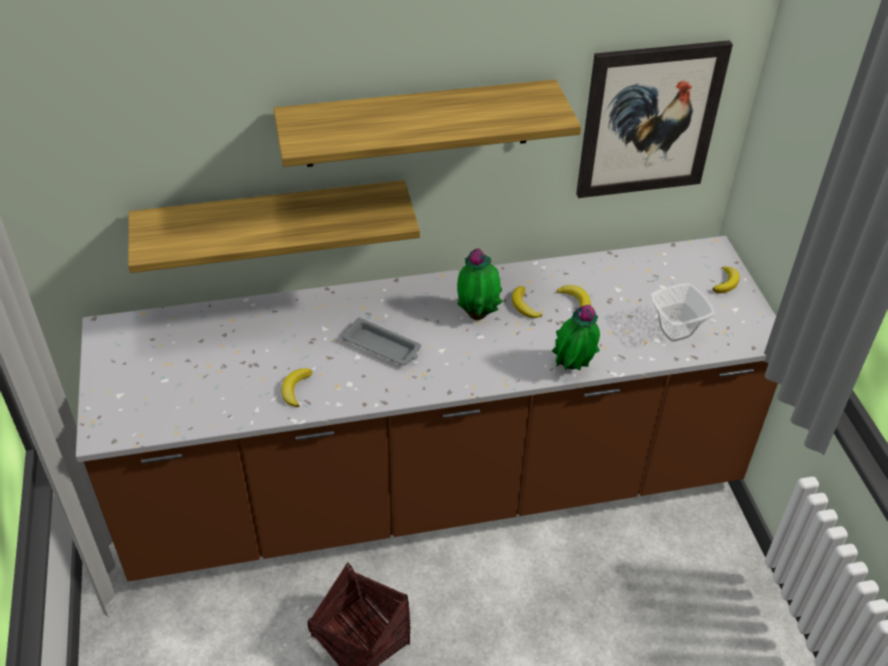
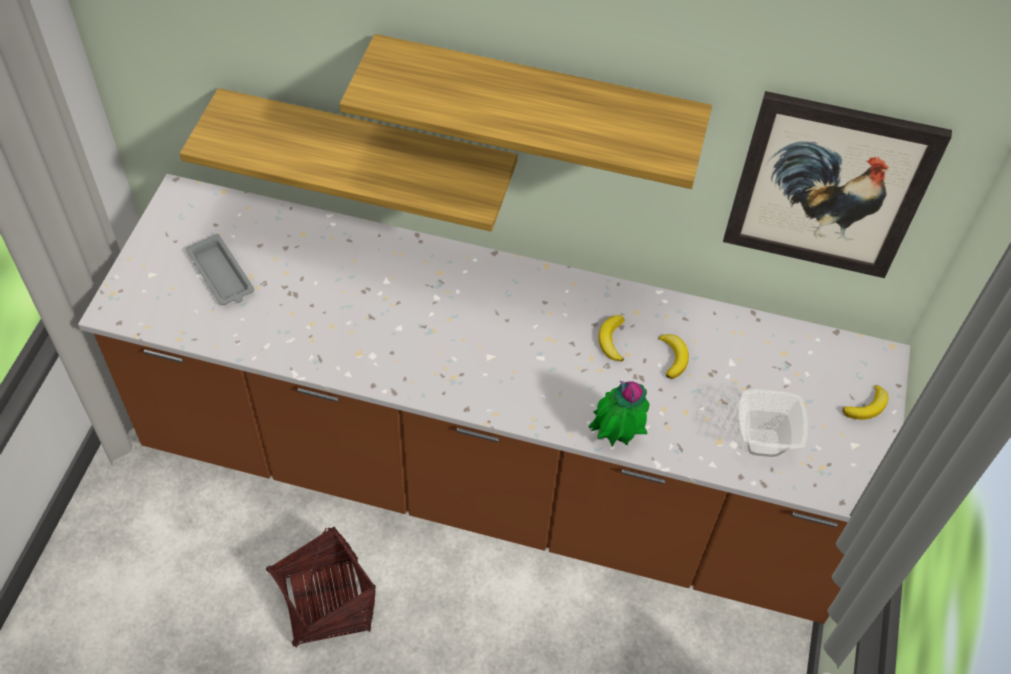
camera: 25 degrees right, 10 degrees up
banana [281,368,312,407] -> none
grey tray [342,317,421,365] -> grey tray moved to [186,234,254,305]
potted plant [457,248,503,320] -> none

